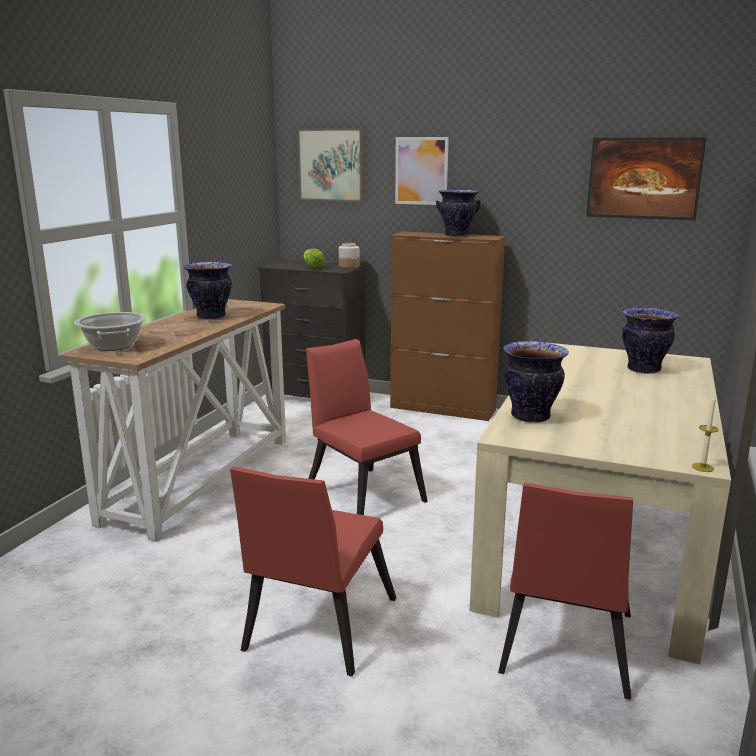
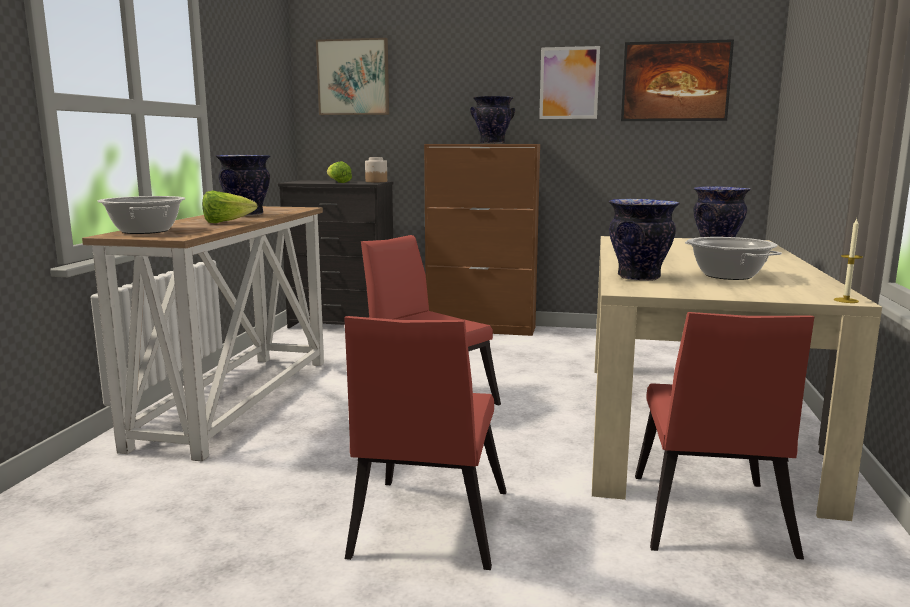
camera: 10 degrees left, 5 degrees down
picture [395,137,449,205] -> picture moved to [539,46,600,119]
none -> lettuce [202,190,257,223]
none -> cooking pot [685,237,782,280]

